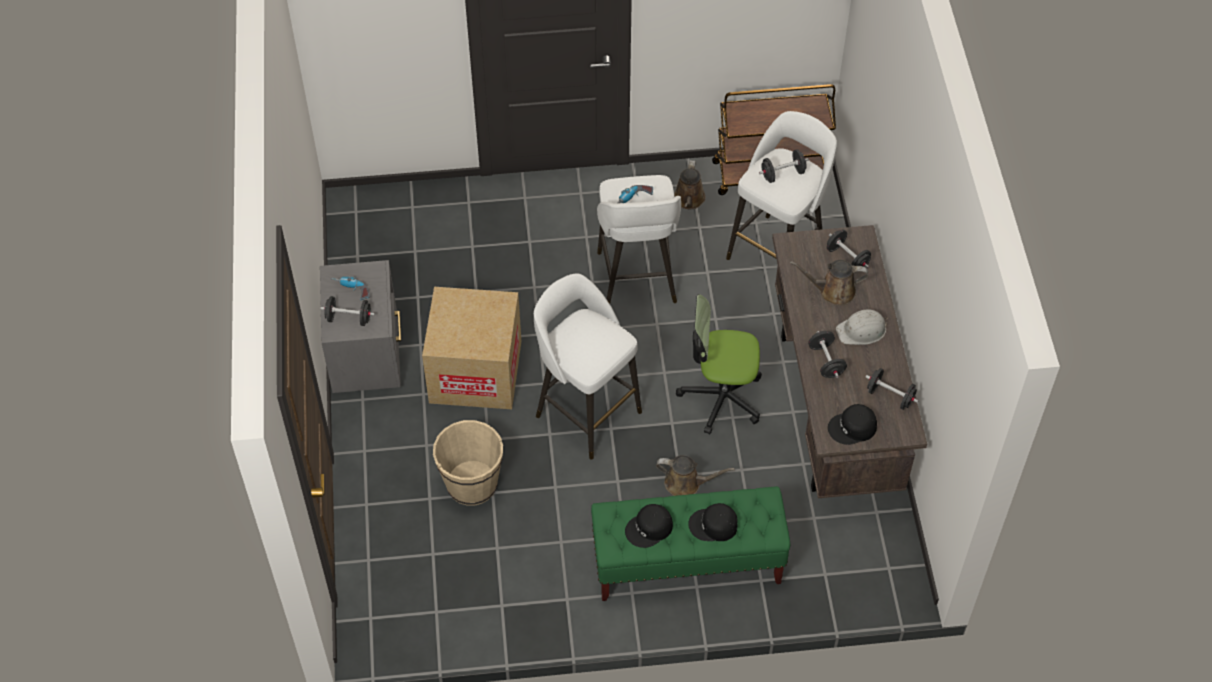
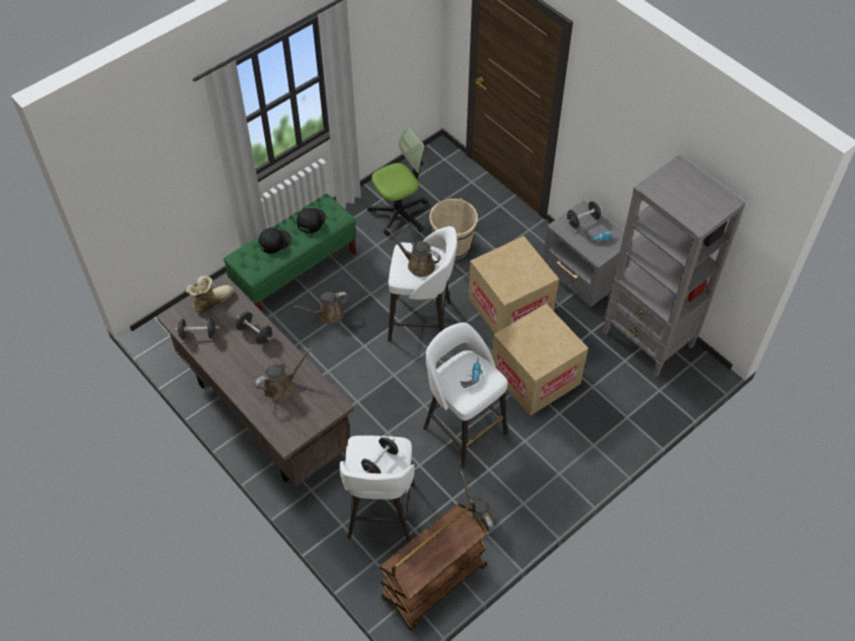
camera: 145 degrees right, 0 degrees up
office chair [676,294,762,434] -> office chair moved to [367,127,428,236]
black dumbbell [827,230,871,269] -> none
black cap [828,404,877,445] -> boot [186,275,234,312]
white hard hat [836,309,888,345] -> none
none -> brown watering can [386,228,441,277]
none -> cardboard box [492,304,588,416]
none -> grey bookcase [603,154,745,377]

